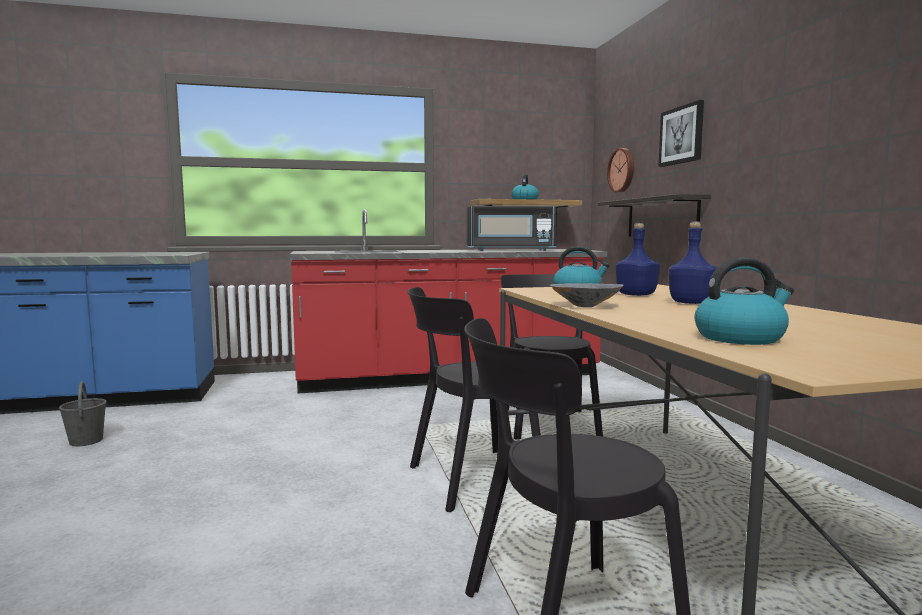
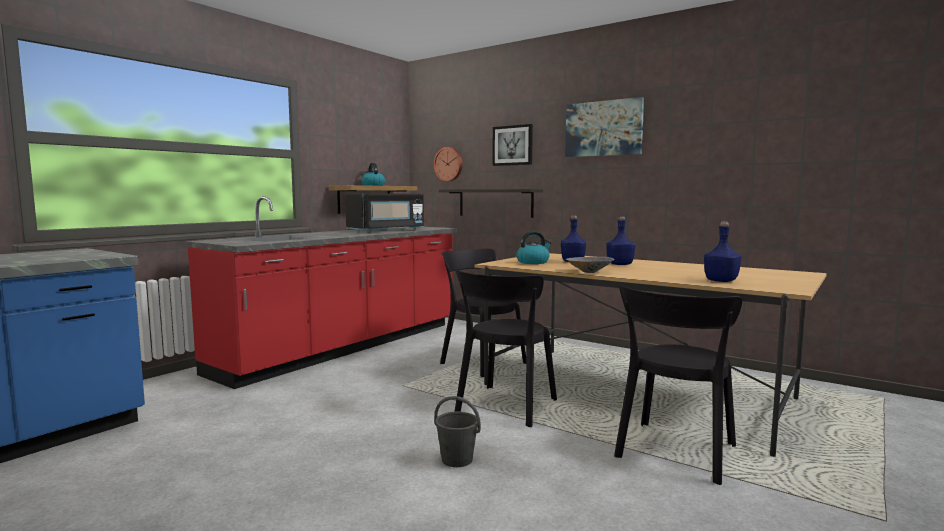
camera: 40 degrees left, 0 degrees up
grey bucket [59,381,106,446] -> grey bucket moved to [434,396,481,467]
kettle [694,258,794,345] -> blue bottle [704,221,741,282]
none -> picture [565,97,644,157]

